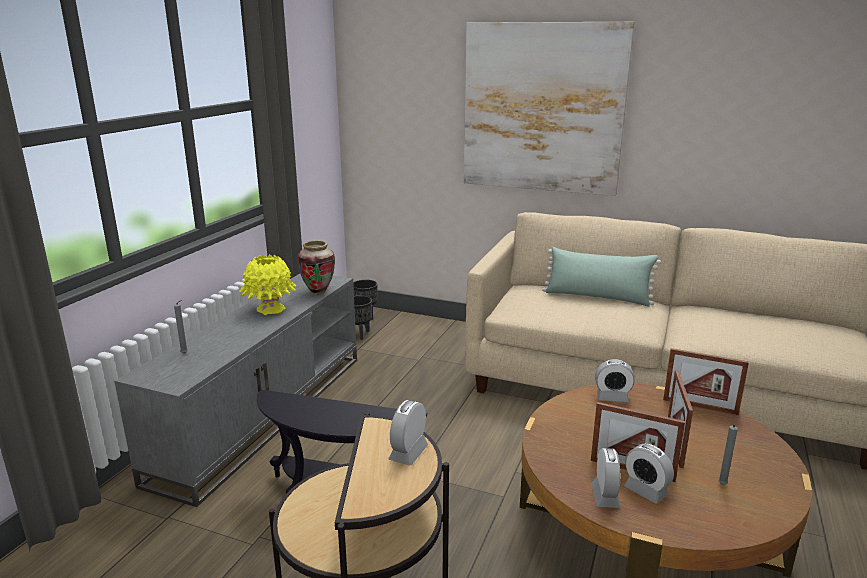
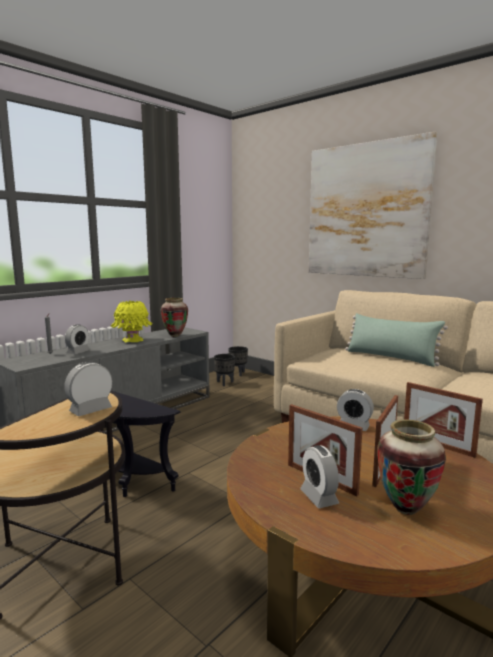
camera: 20 degrees right, 10 degrees down
alarm clock [591,448,621,508] -> alarm clock moved to [65,324,90,354]
grey candle [718,424,738,485] -> vase [377,419,446,515]

